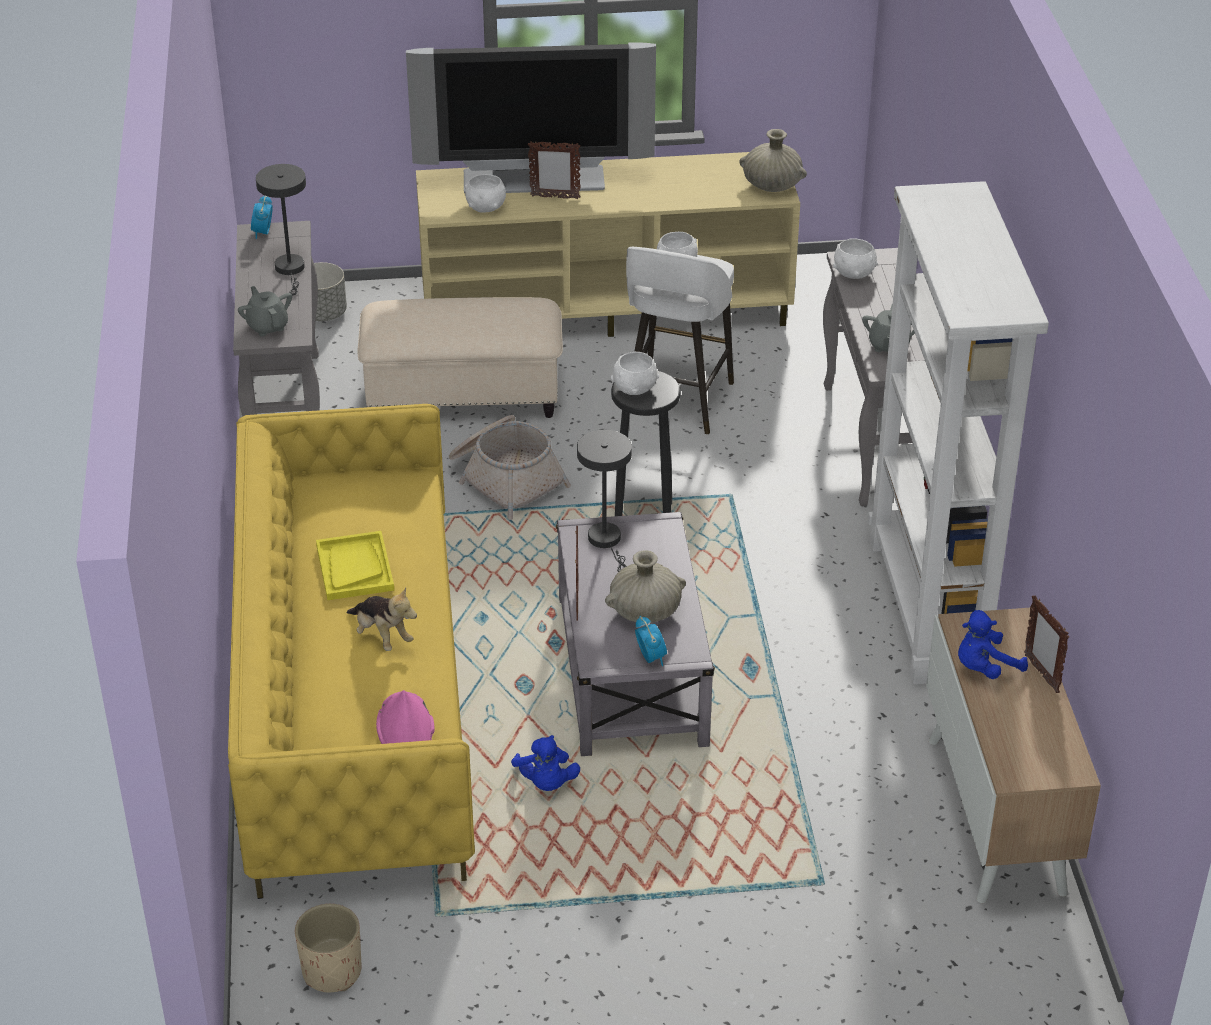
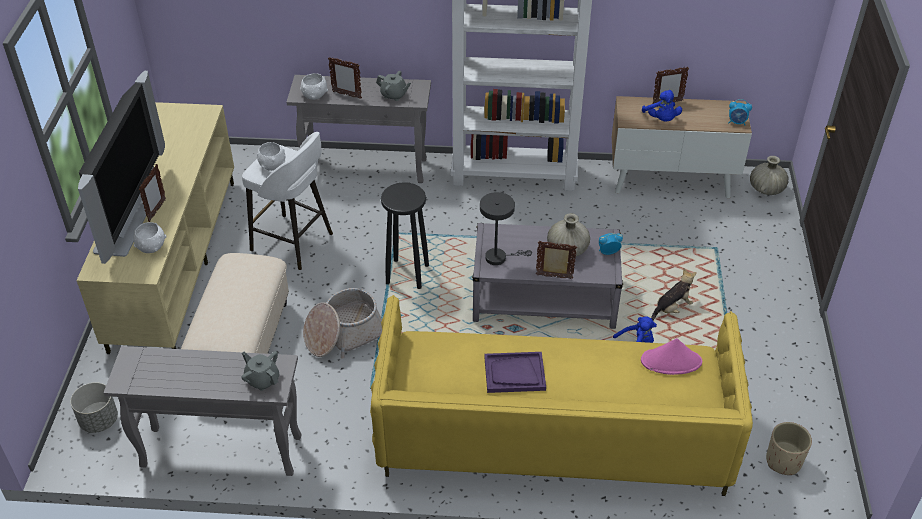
camera: 80 degrees left, 5 degrees up
grey teapot [238,286,292,336] -> grey teapot turned 60 degrees clockwise [241,351,279,391]
alarm clock [251,196,273,239] -> alarm clock moved to [728,99,752,125]
grey table lamp [256,164,306,295] -> none
yellow tray [316,531,394,600] -> purple tray [484,352,546,393]
plush toy [347,587,417,651] -> plush toy moved to [651,269,696,320]
white bowl [611,352,659,395] -> none
beige vase [739,129,807,192] -> beige vase moved to [750,156,789,195]
none -> picture frame [328,57,362,99]

